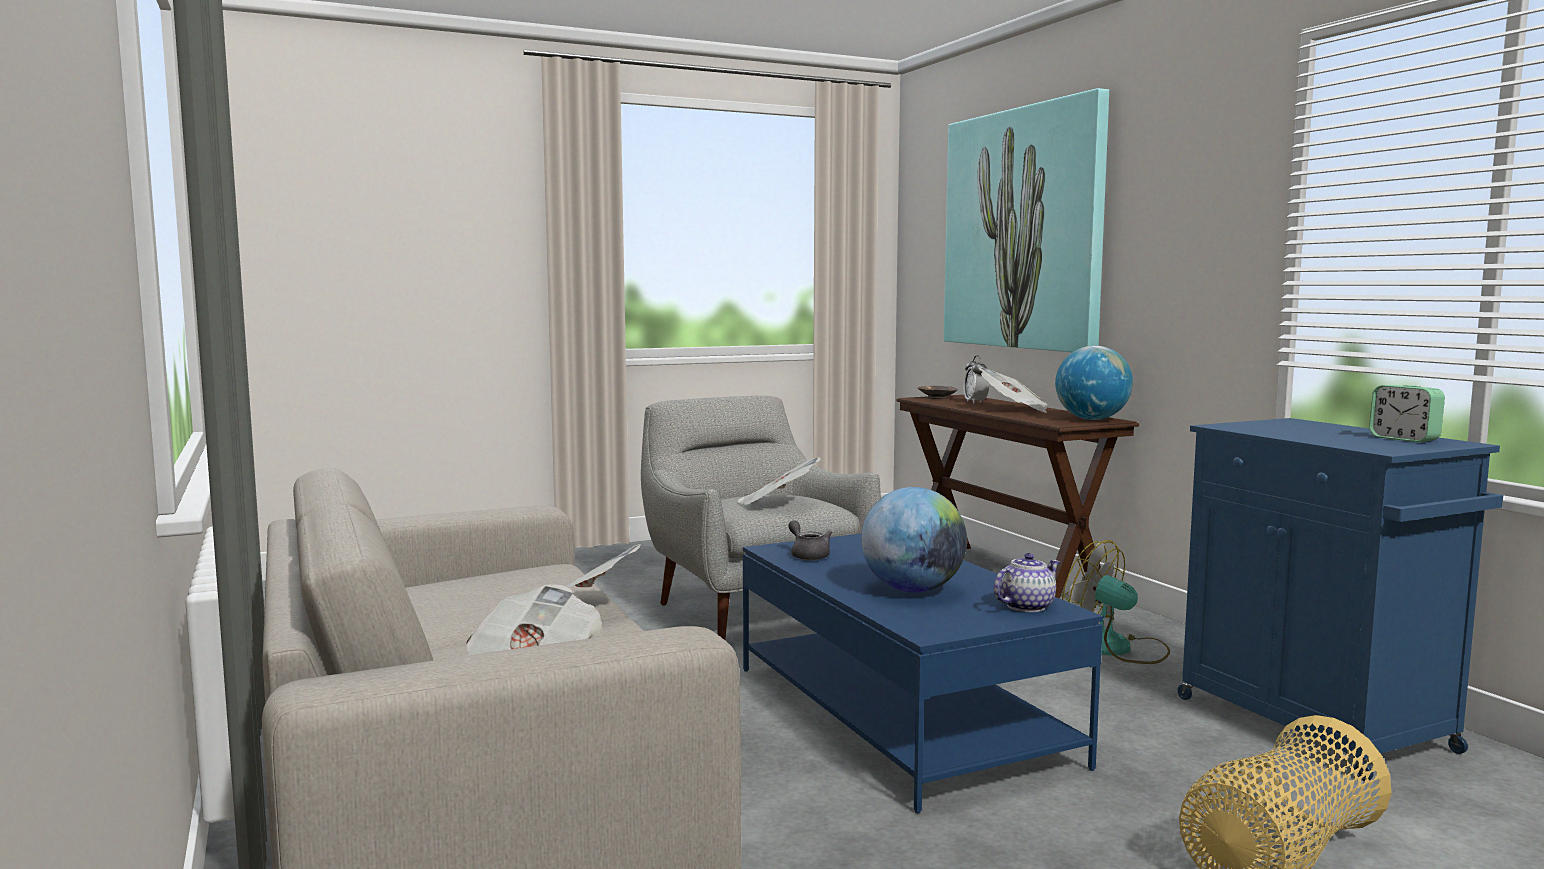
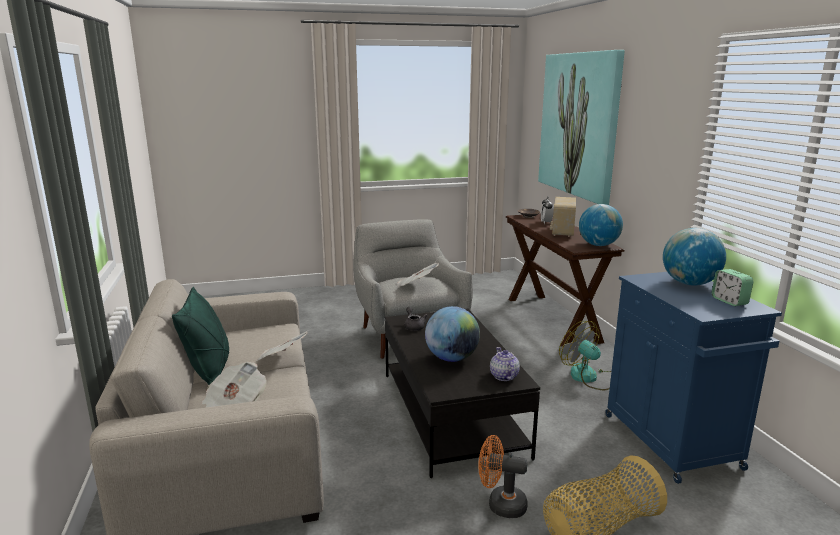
camera: 10 degrees right, 10 degrees up
blue coffee table [743,534,1103,813] -> black coffee table [385,309,540,478]
newspaper [980,367,1048,413] -> radio [550,197,576,237]
teapot [994,553,1060,612] -> teapot turned 75 degrees counterclockwise [490,347,520,381]
none -> green pillow [172,287,229,385]
none -> orange fan [479,435,528,518]
none -> globe [663,228,726,286]

